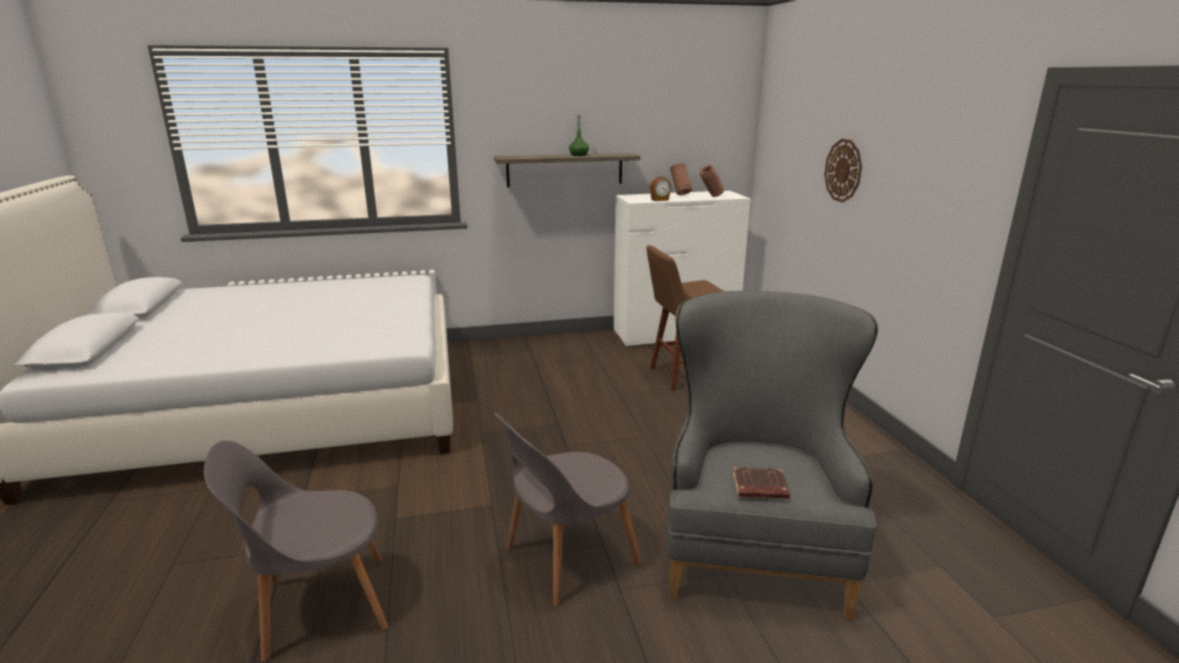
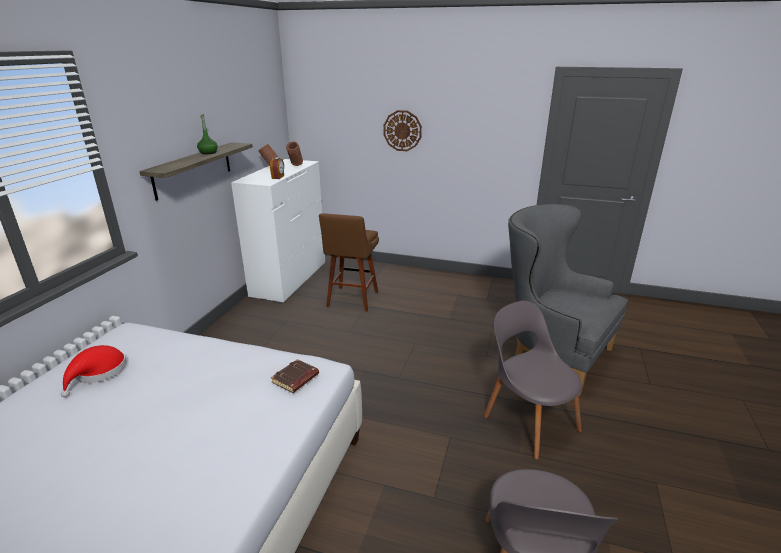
camera: 60 degrees left, 5 degrees up
grey chair [494,413,641,606] -> grey chair turned 150 degrees clockwise [484,301,582,460]
brown book [733,467,790,499] -> brown book moved to [271,359,319,393]
none -> red hat [61,345,127,397]

